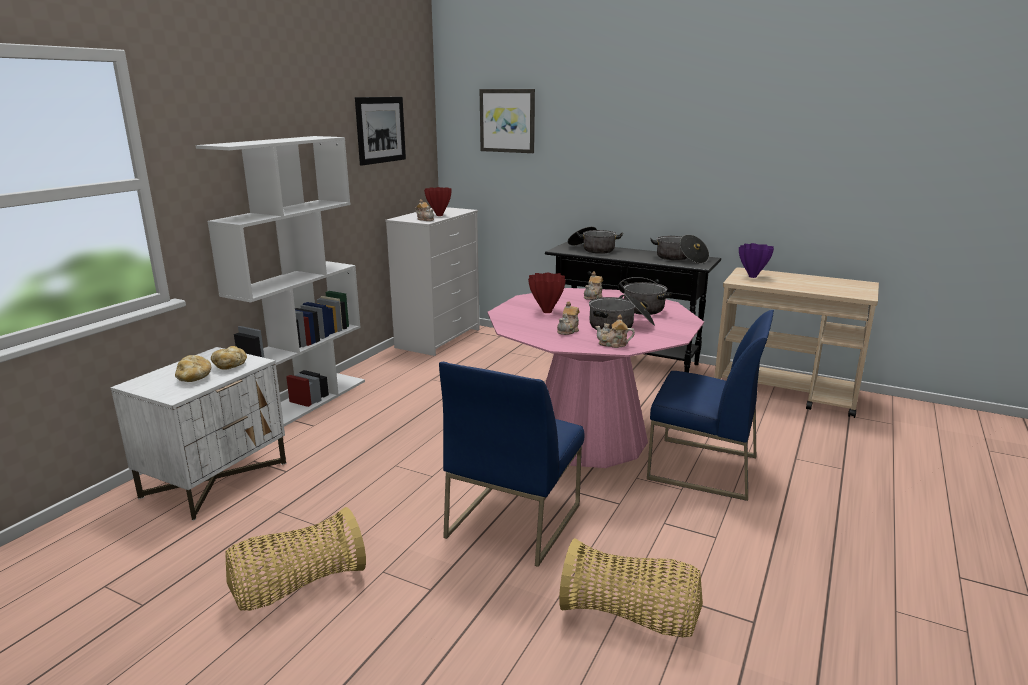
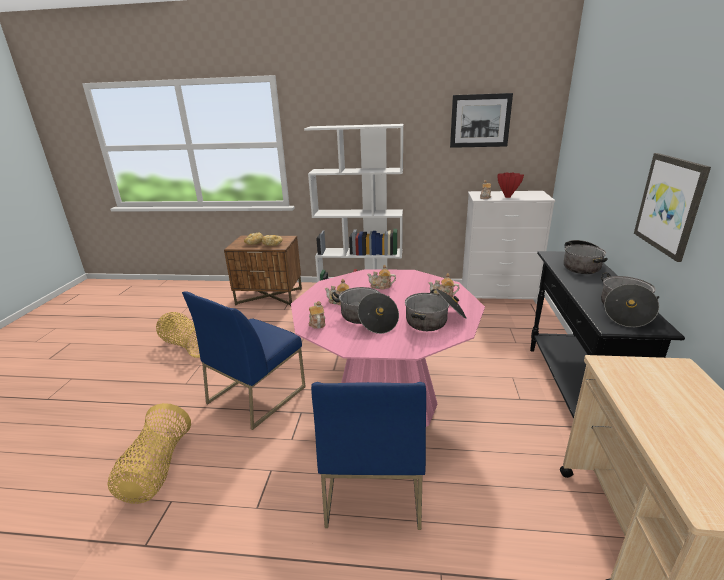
camera: 70 degrees right, 5 degrees up
white nightstand [110,347,286,521] -> brown nightstand [224,236,302,306]
blue chair [439,362,584,567] -> blue chair turned 60 degrees counterclockwise [182,291,306,430]
picture [480,89,535,153] -> picture moved to [634,153,711,262]
red vase [528,273,566,313] -> teapot [367,265,396,290]
purple vase [739,243,774,278] -> none

